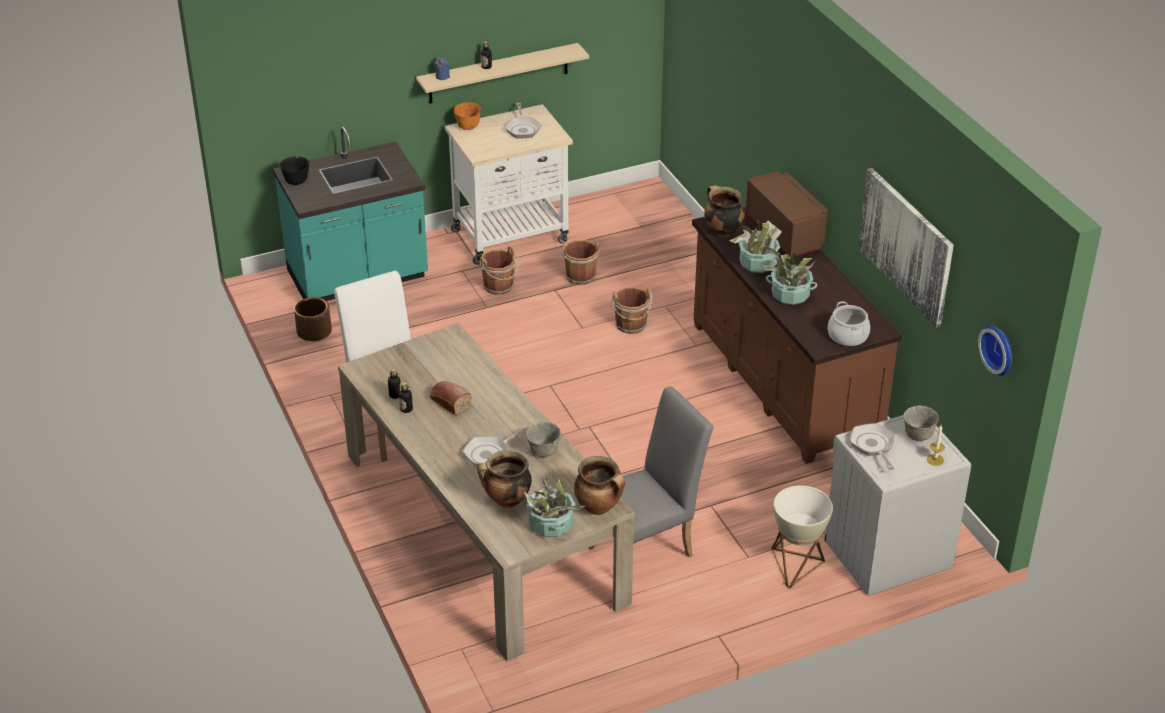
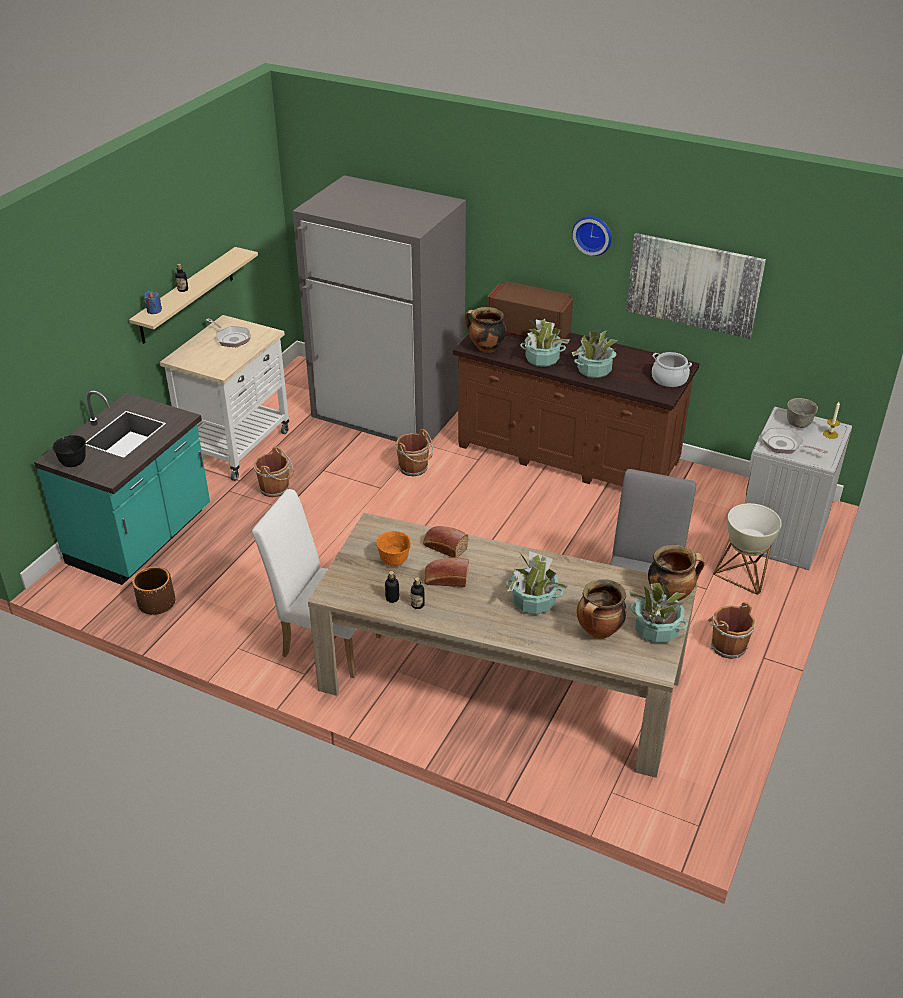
camera: 40 degrees left, 0 degrees up
orange bowl [454,102,481,130] -> orange bowl moved to [377,531,411,566]
frying pan [463,427,529,467] -> potted plant [506,551,568,615]
grey bowl [526,422,561,457] -> none
brown bucket [561,240,600,285] -> brown bucket moved to [708,602,755,659]
wall clock [978,325,1012,376] -> wall clock moved to [572,216,612,256]
none -> grey fridge [293,175,466,442]
none -> bread [423,526,469,558]

